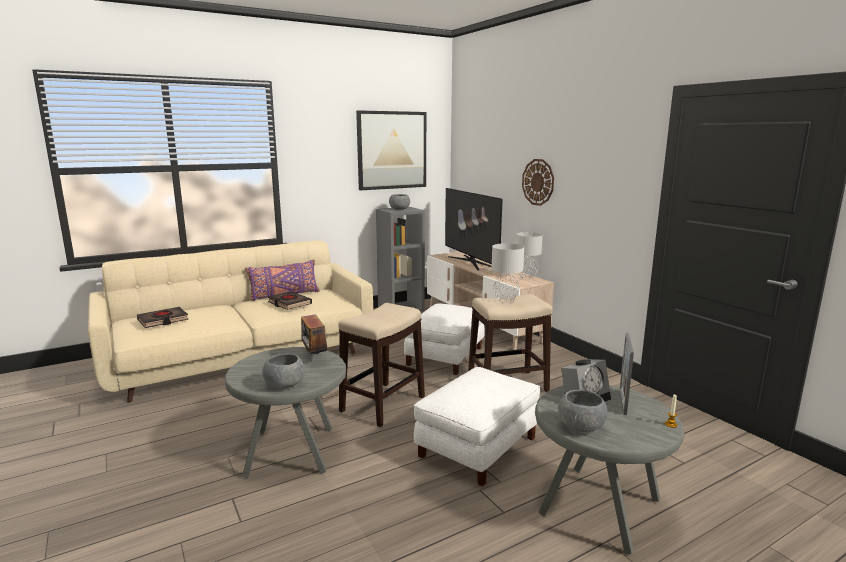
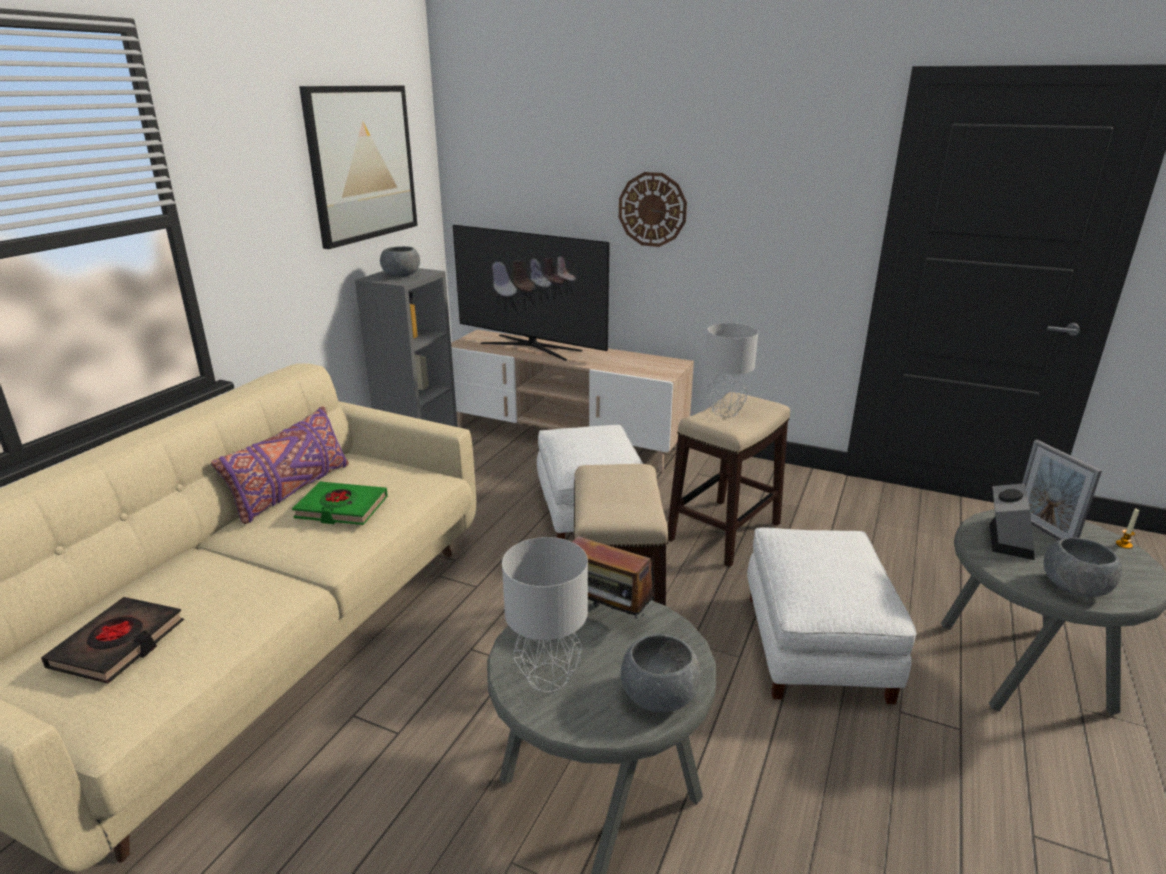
camera: 35 degrees left, 10 degrees up
black book [268,292,312,310] -> green book [292,482,388,525]
grey table lamp [516,232,543,280] -> grey table lamp moved to [502,537,588,692]

